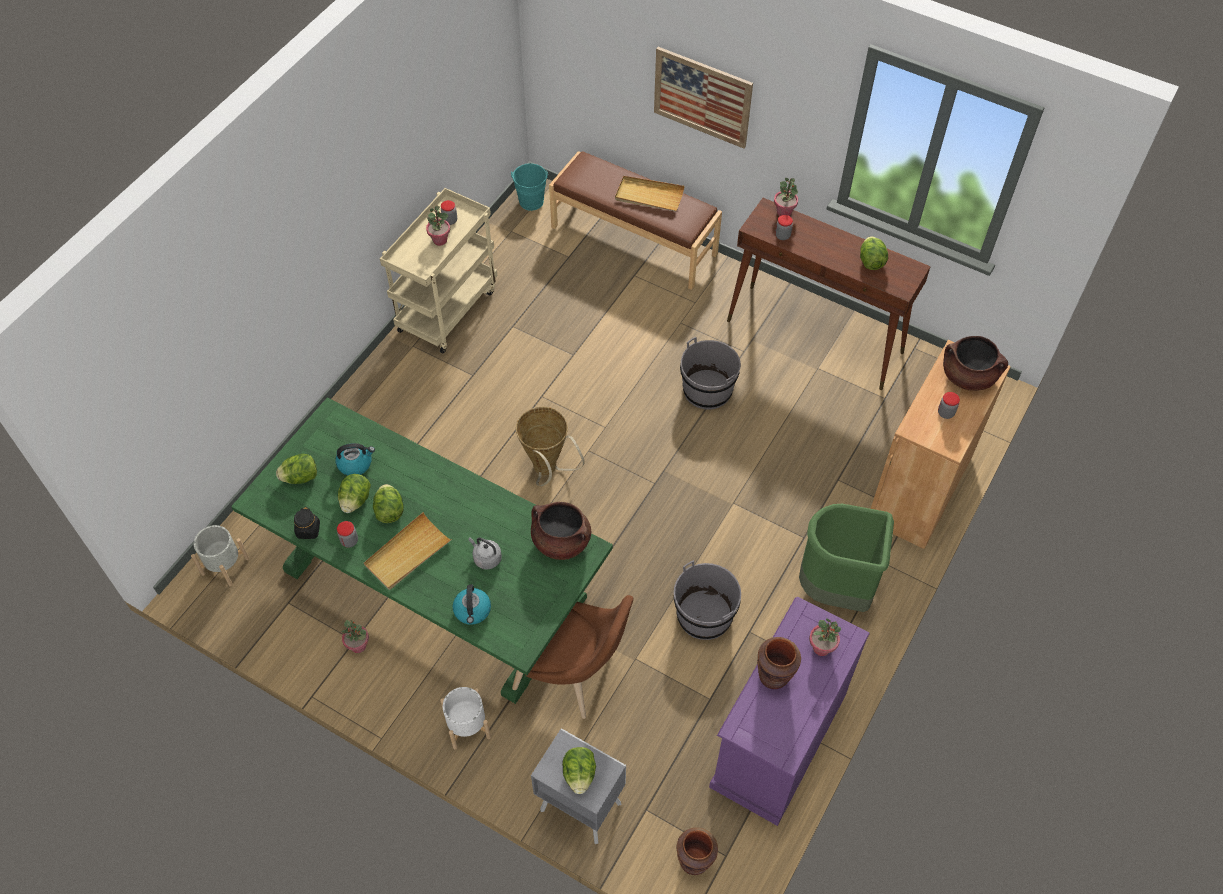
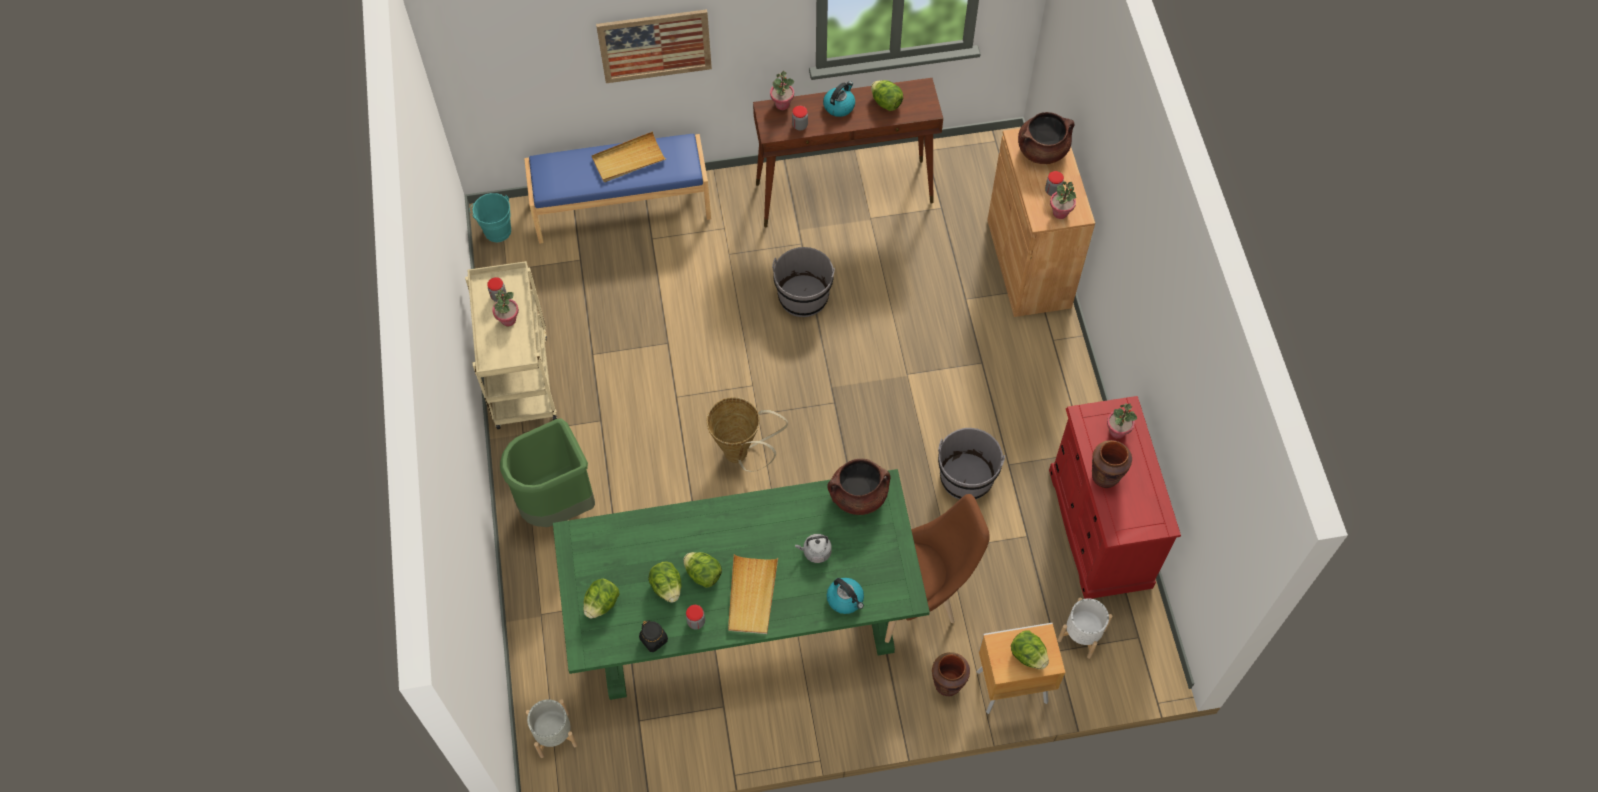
camera: 40 degrees left, 5 degrees up
kettle [336,443,375,476] -> kettle moved to [823,81,855,117]
potted plant [341,620,369,653] -> potted plant moved to [1050,182,1076,219]
white planter [440,687,491,749] -> white planter moved to [1057,598,1113,659]
grey nightstand [531,728,626,844] -> brown nightstand [977,623,1066,714]
brown bench [549,151,722,290] -> blue bench [524,134,711,244]
brown vase [676,827,718,875] -> brown vase moved to [932,652,970,696]
purple dresser [709,596,870,826] -> red dresser [1049,396,1181,599]
green trash can [799,504,894,612] -> green trash can moved to [500,418,595,527]

